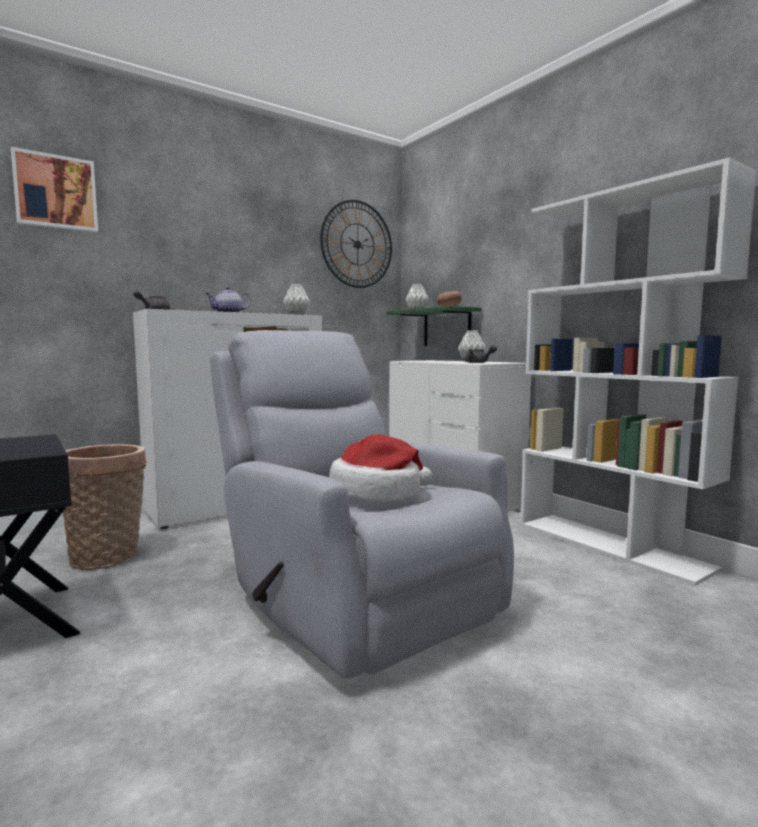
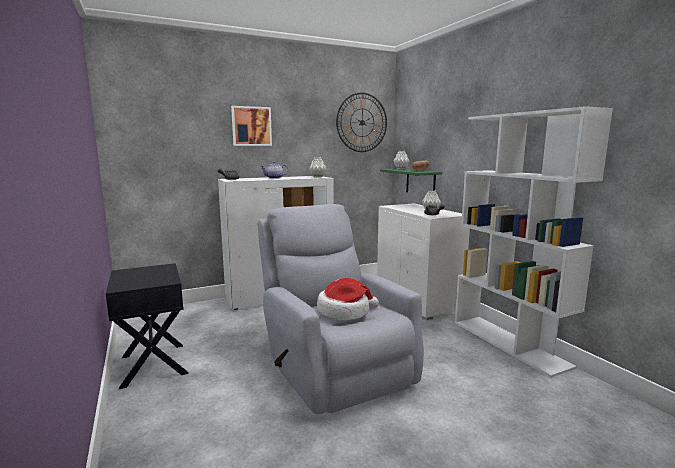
camera: 10 degrees right, 5 degrees up
picture [11,147,98,233] -> picture moved to [231,106,272,146]
basket [63,444,147,570] -> none

